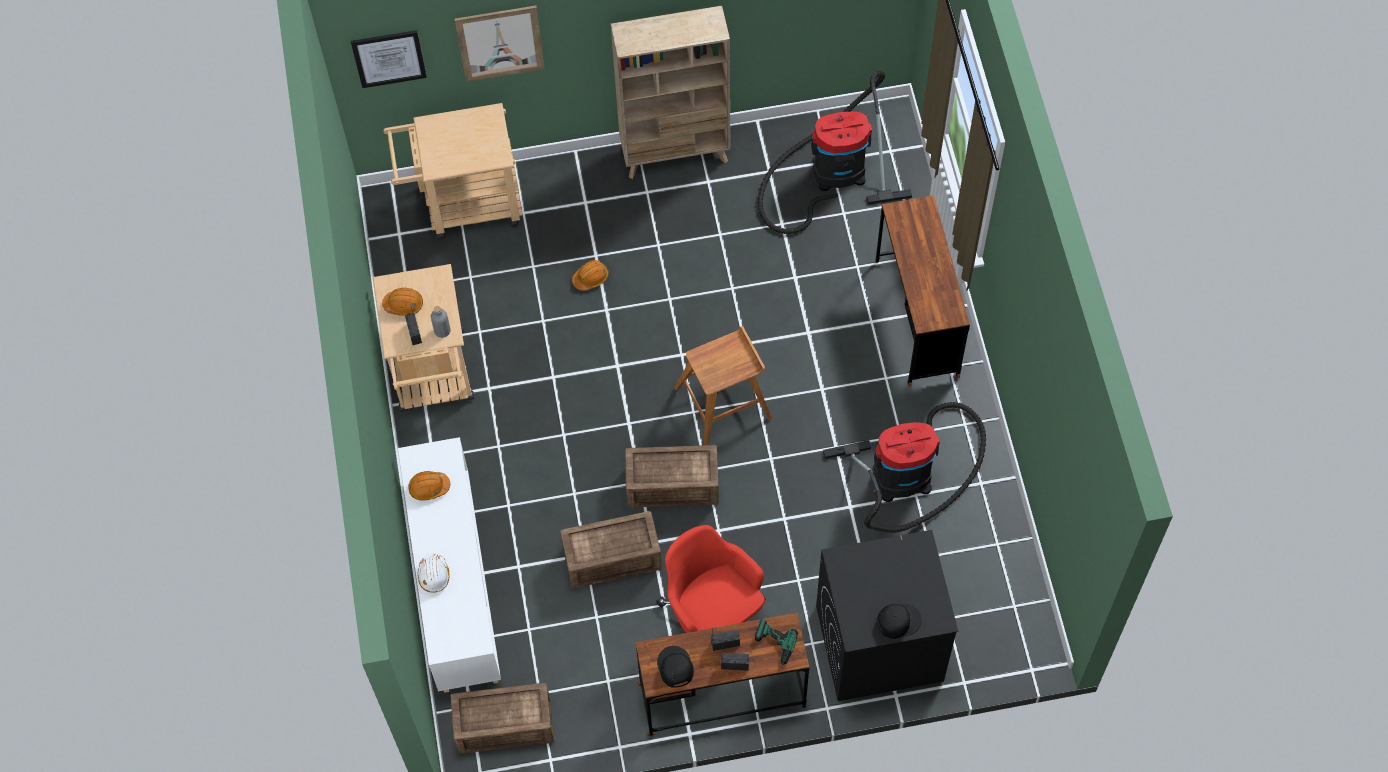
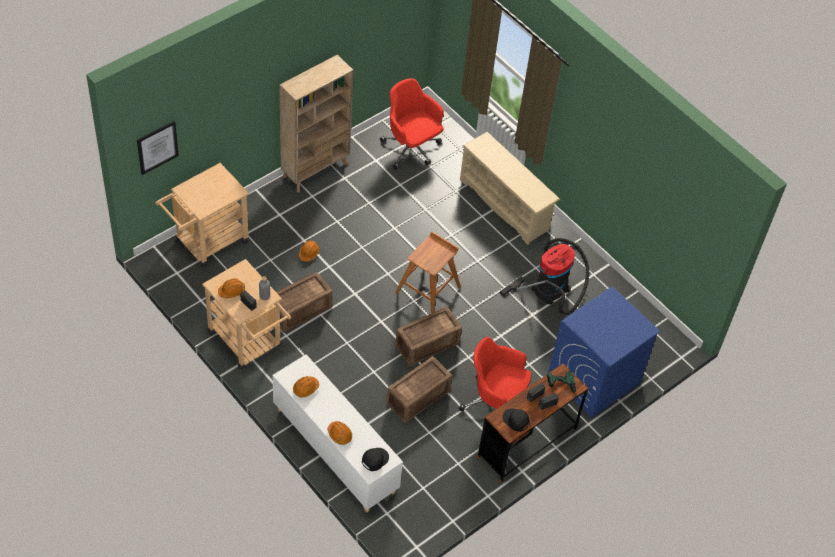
camera: 35 degrees left, 10 degrees down
white hard hat [417,553,449,593] -> orange hard hat [328,421,352,445]
crate [451,683,554,754] -> crate moved to [274,272,332,333]
picture [455,6,544,82] -> none
vacuum cleaner [757,71,912,234] -> red office chair [380,78,444,170]
black washing machine [816,530,958,701] -> blue washing machine [548,286,660,418]
brown desk [876,195,970,387] -> beige shoe rack [460,132,560,245]
black cap [877,604,922,639] -> black cap moved to [362,448,389,471]

